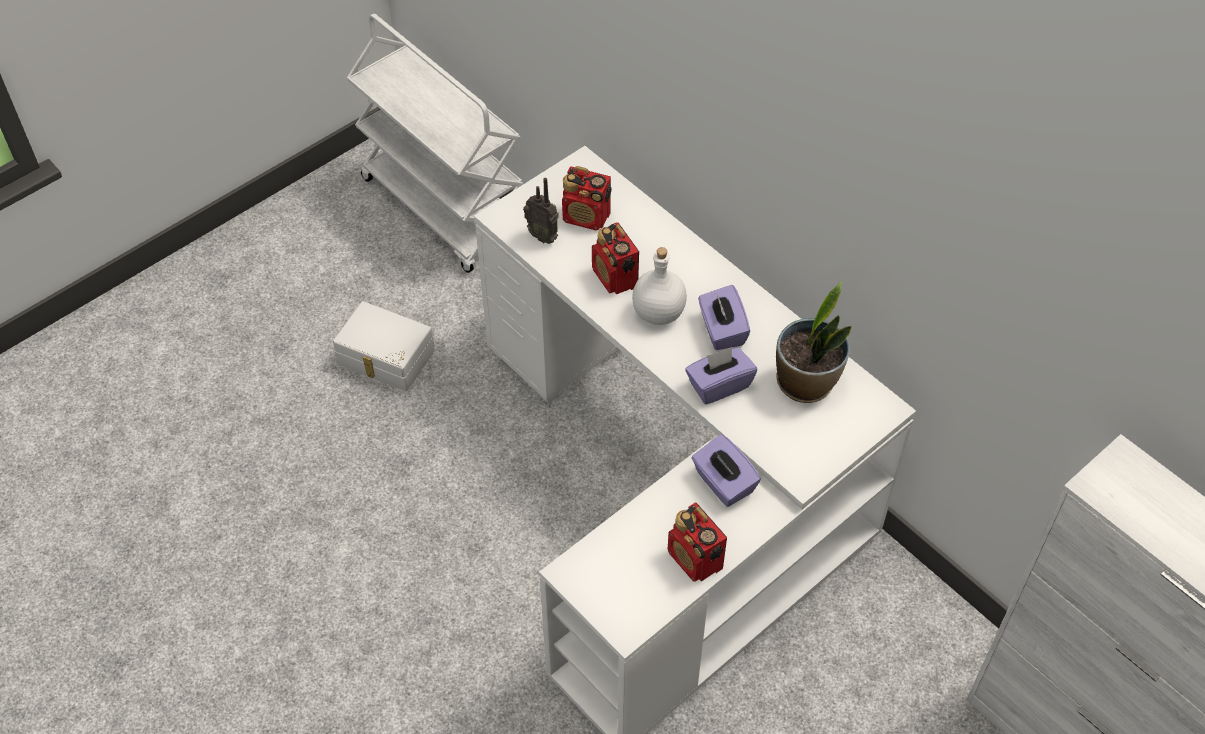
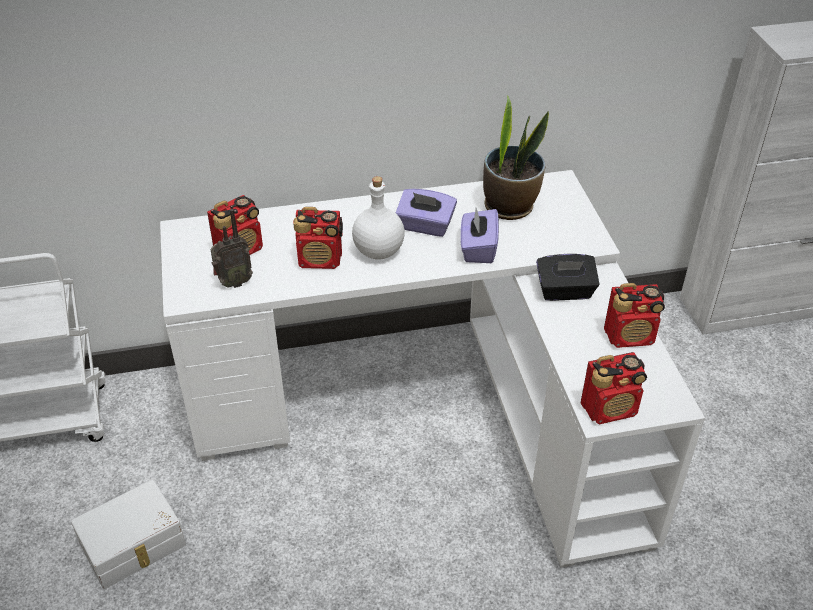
camera: 60 degrees left, 10 degrees down
purple tissue box [692,434,761,507] -> black tissue box [536,254,600,301]
none -> radio [581,352,647,425]

